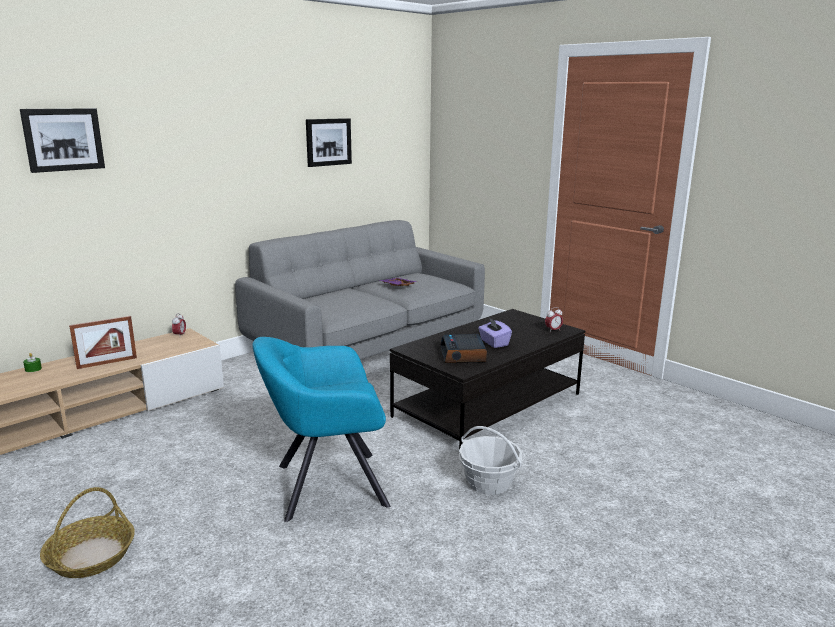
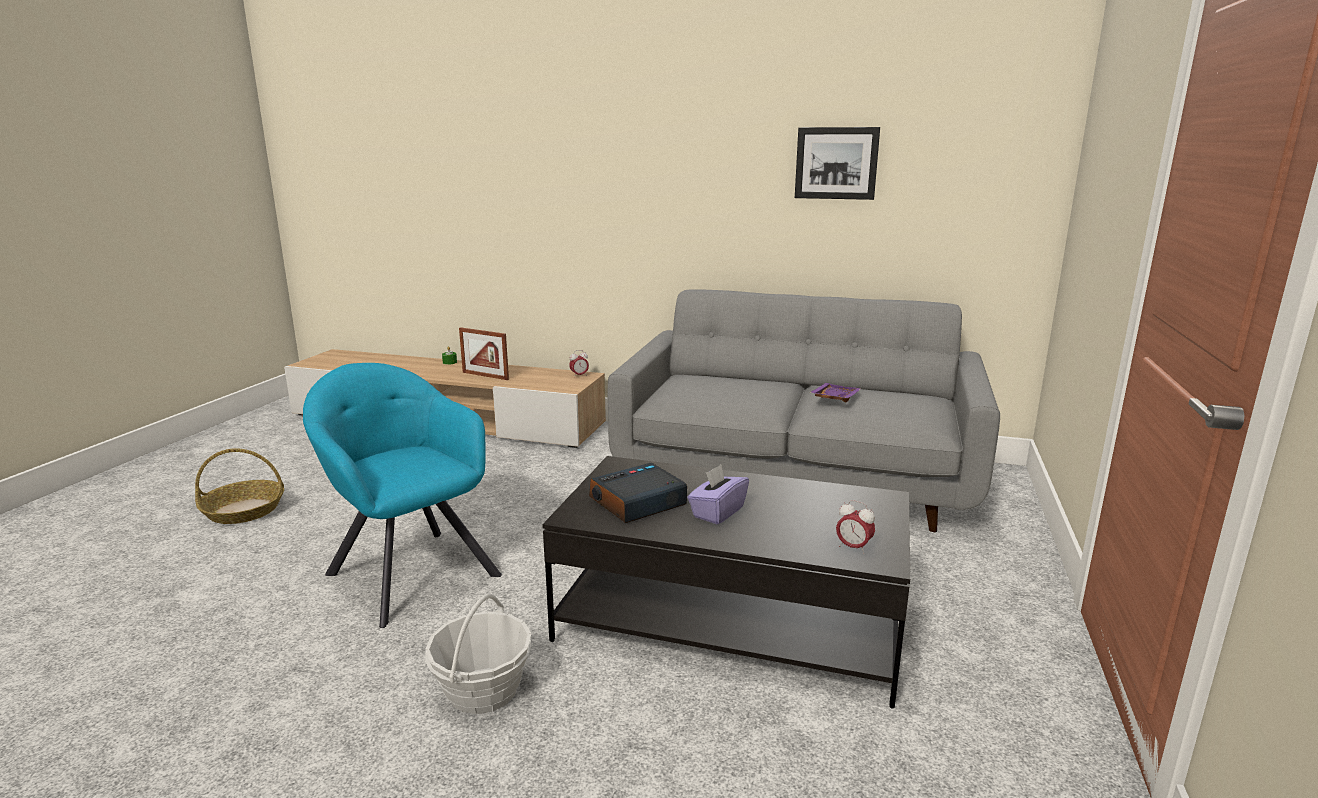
camera: 60 degrees right, 0 degrees up
picture [20,108,105,173] -> none

